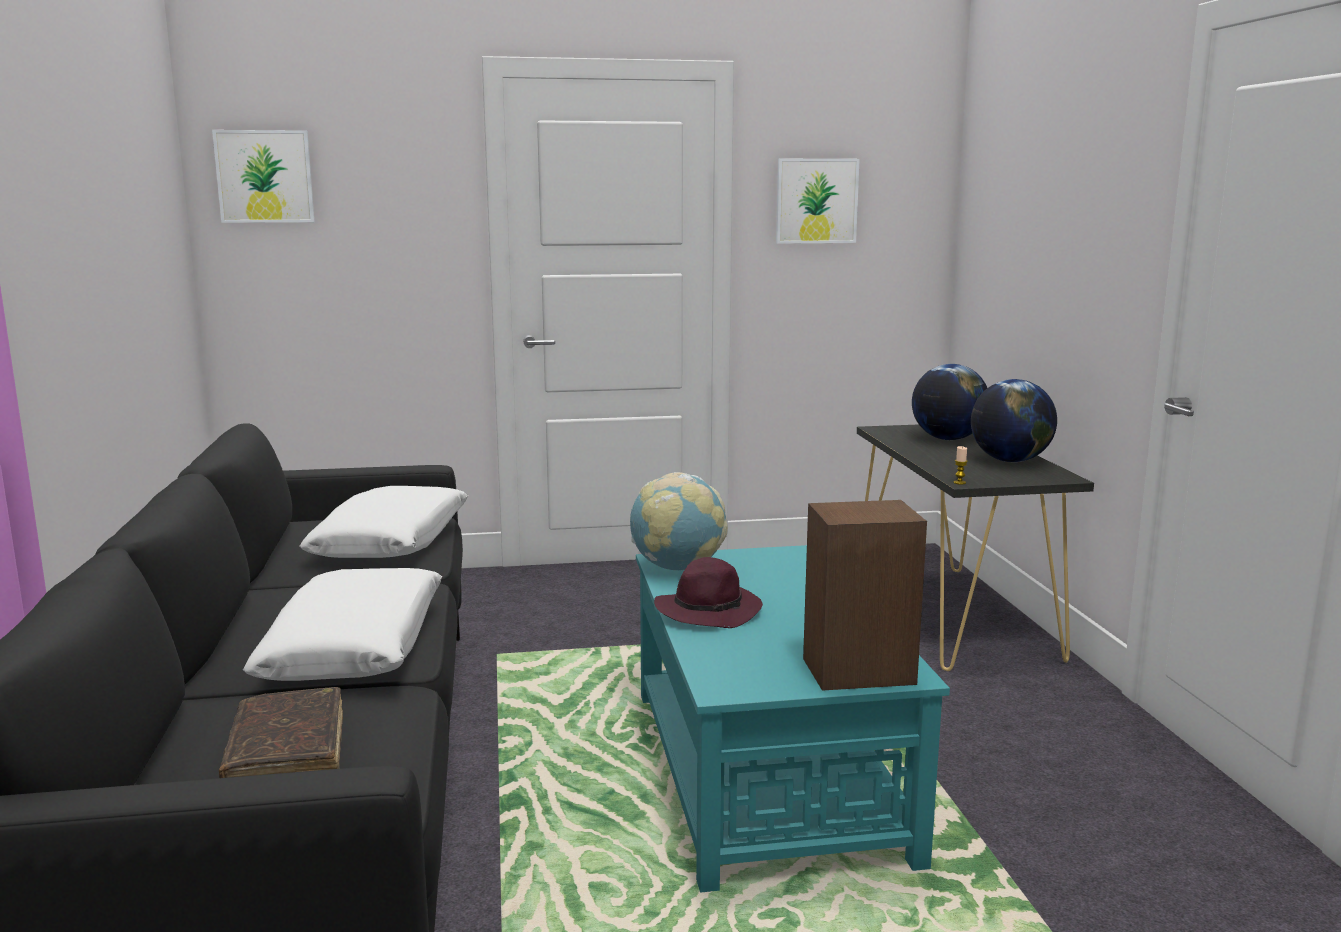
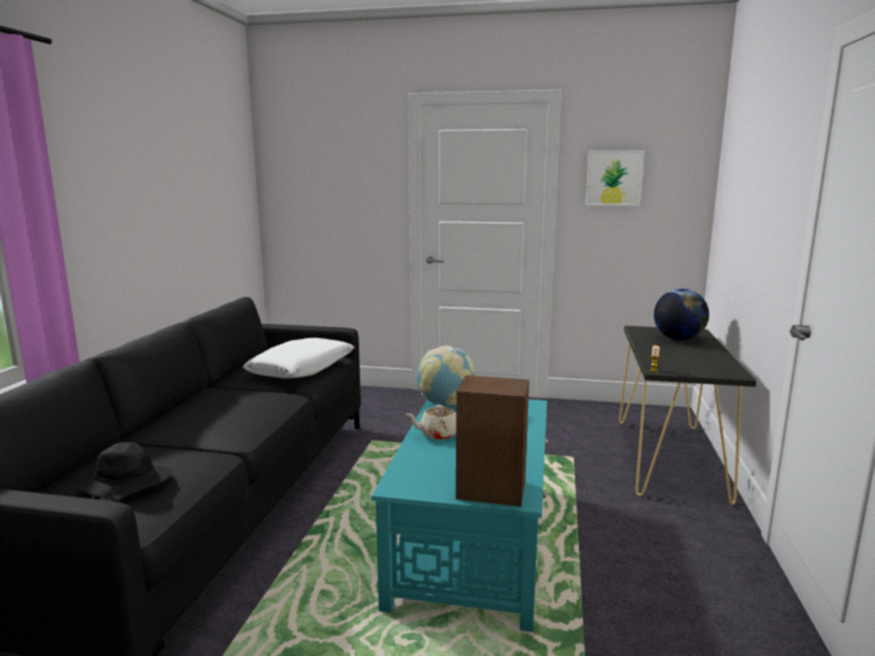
camera: 20 degrees right, 0 degrees up
picture [212,130,315,223] -> none
brown book [219,687,343,778] -> black hat [77,442,172,500]
white pillow [243,568,442,681] -> none
purple hat [654,557,763,628] -> beige teapot [406,405,456,440]
globe [971,379,1057,462] -> none

